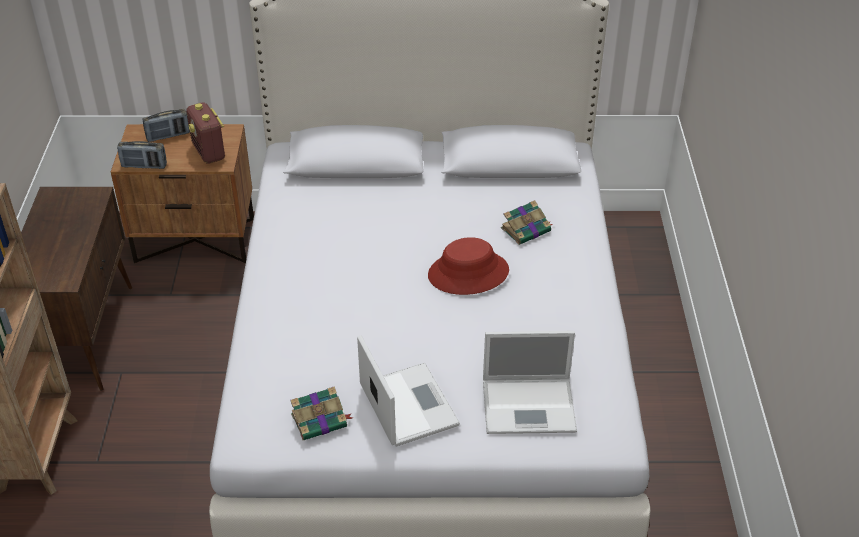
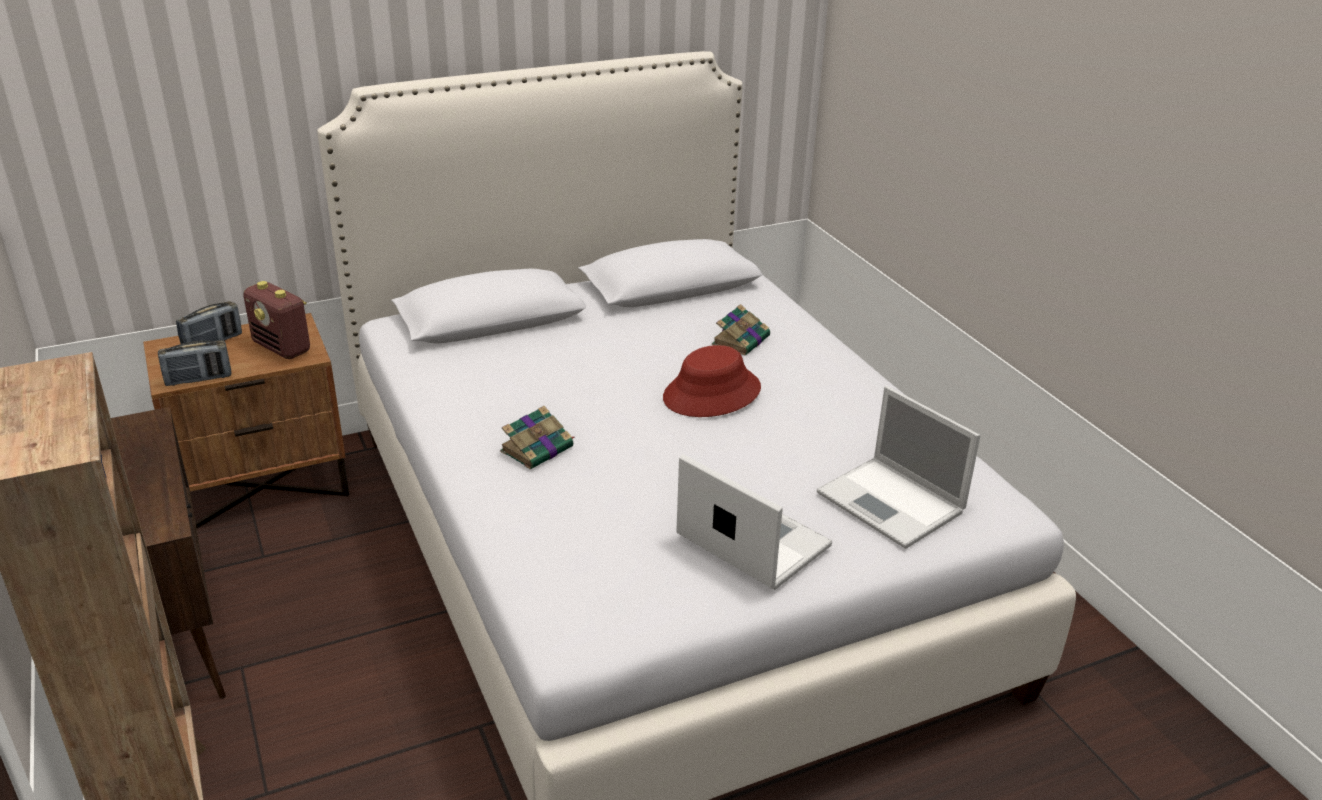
camera: 25 degrees left, 10 degrees down
book [290,386,353,440] -> book moved to [500,406,574,470]
laptop [483,331,577,434] -> laptop turned 75 degrees clockwise [817,386,981,549]

